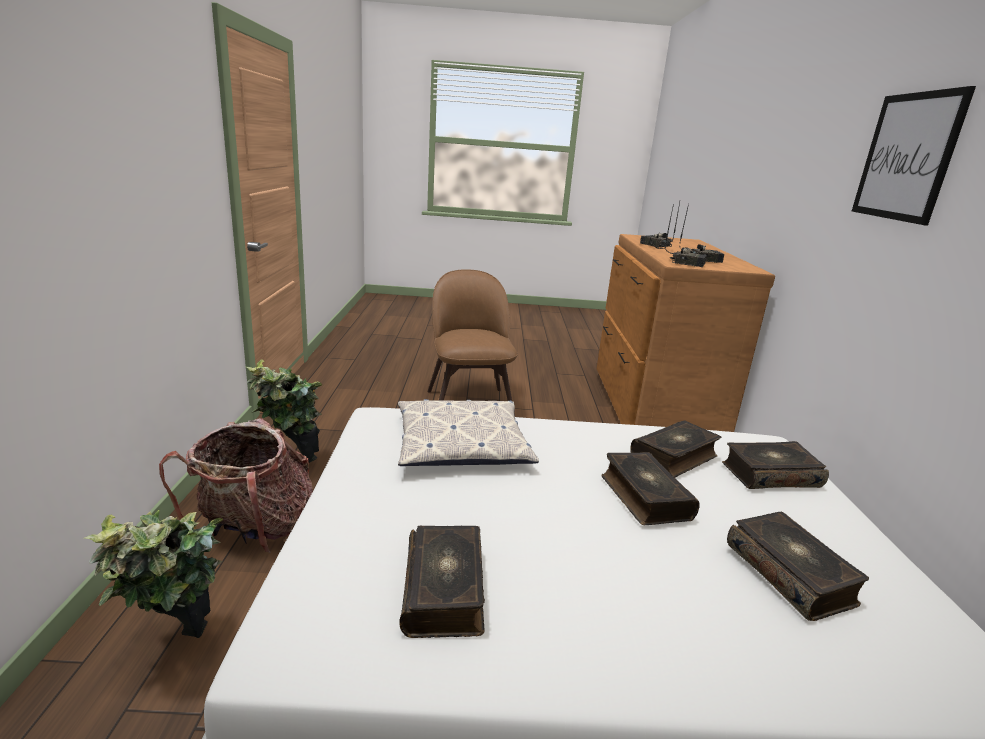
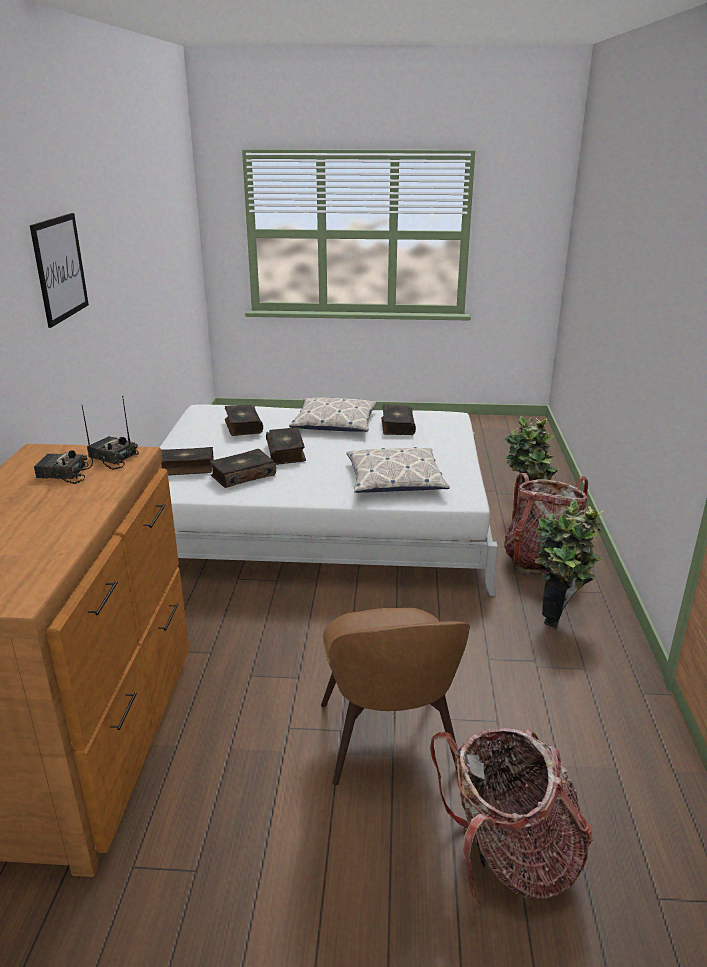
camera: 175 degrees left, 5 degrees up
radio [640,202,680,249] -> none
none -> pillow [289,397,377,432]
none -> backpack [430,728,592,906]

